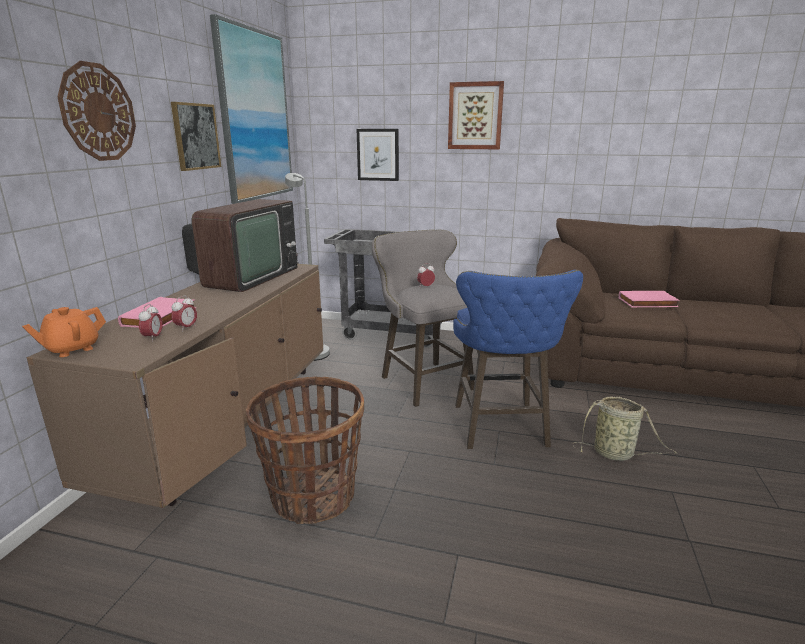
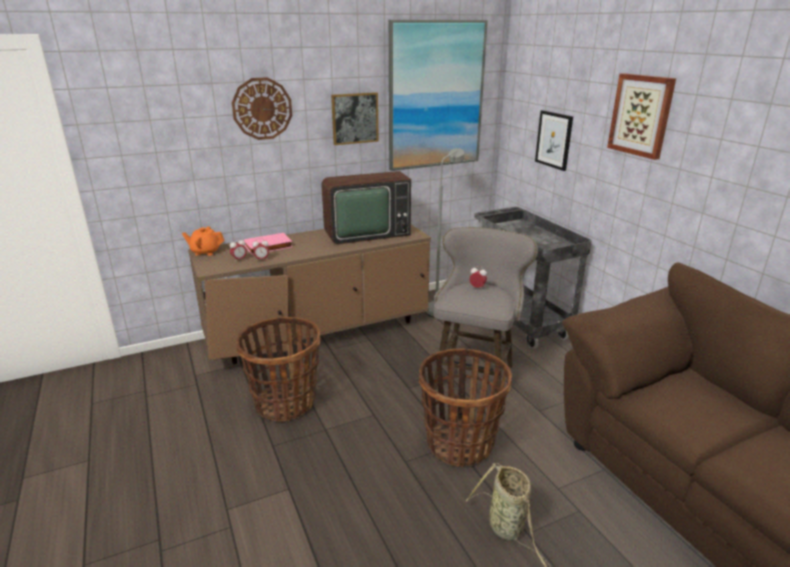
camera: 50 degrees right, 5 degrees up
blue stool [453,270,583,449] -> basket [419,348,512,467]
pink book [619,291,680,307] -> none

